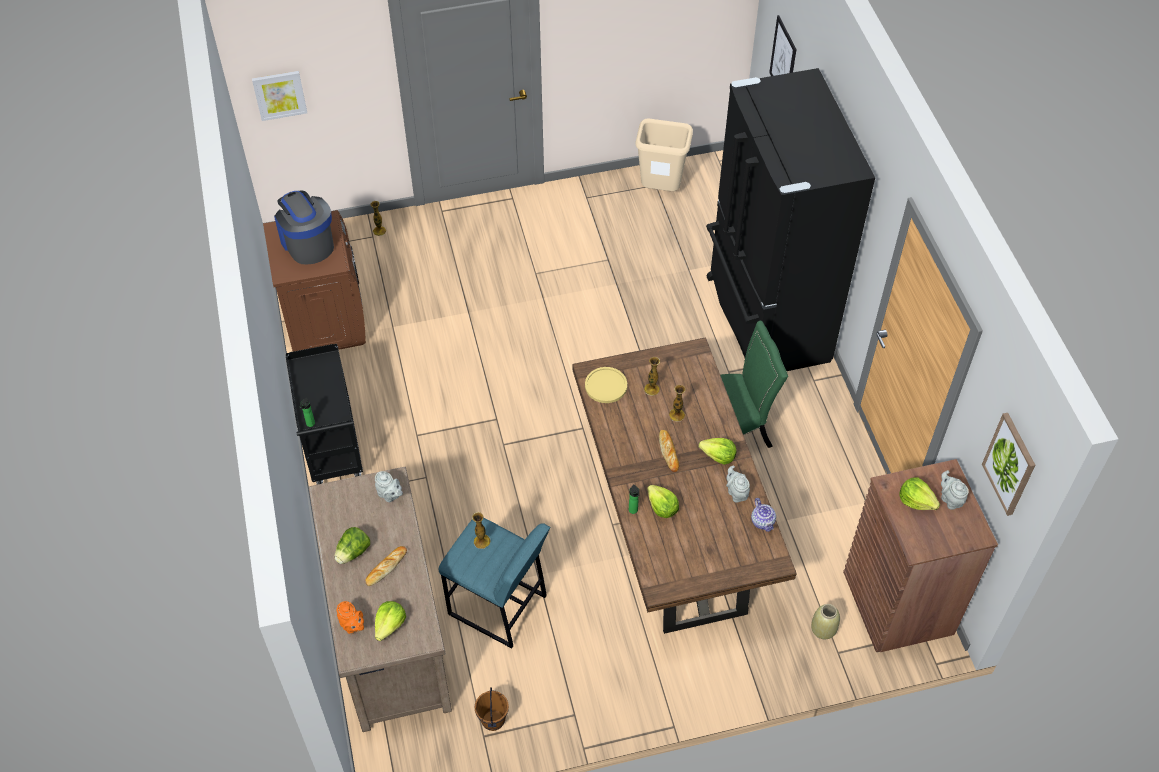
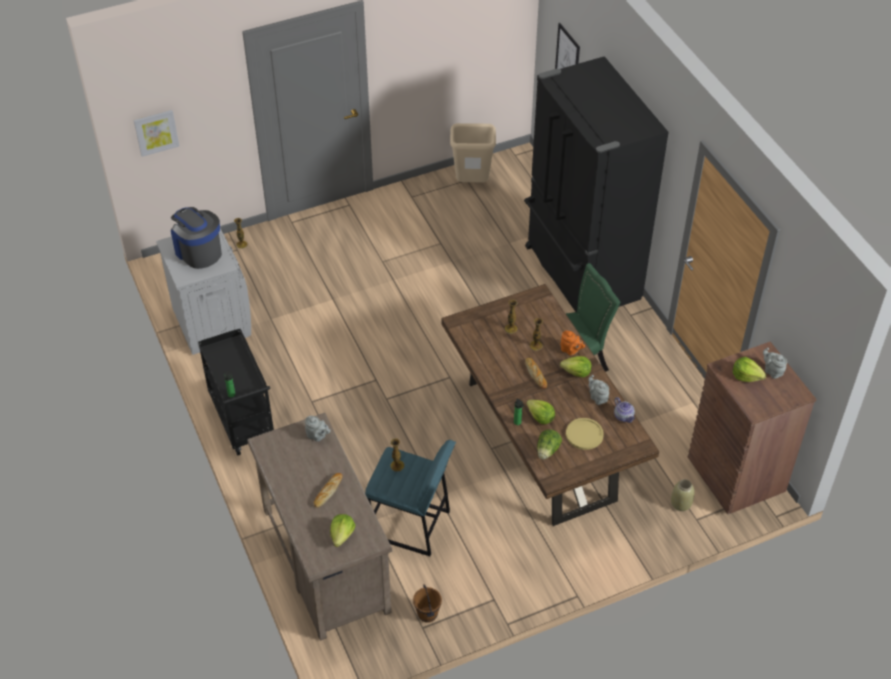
camera: 10 degrees left, 5 degrees down
brown washing machine [263,210,366,351] -> white washing machine [156,228,251,355]
lettuce [335,527,370,564] -> lettuce moved to [537,429,562,459]
orange teapot [337,601,364,634] -> orange teapot moved to [561,330,585,356]
yellow plate [585,367,627,403] -> yellow plate moved to [566,418,604,450]
picture [982,413,1035,516] -> none

